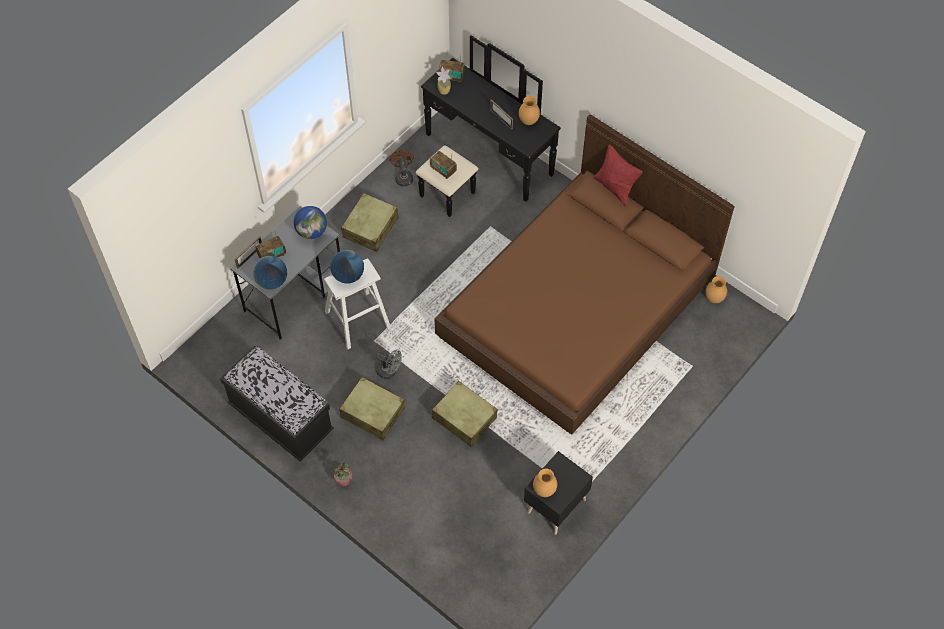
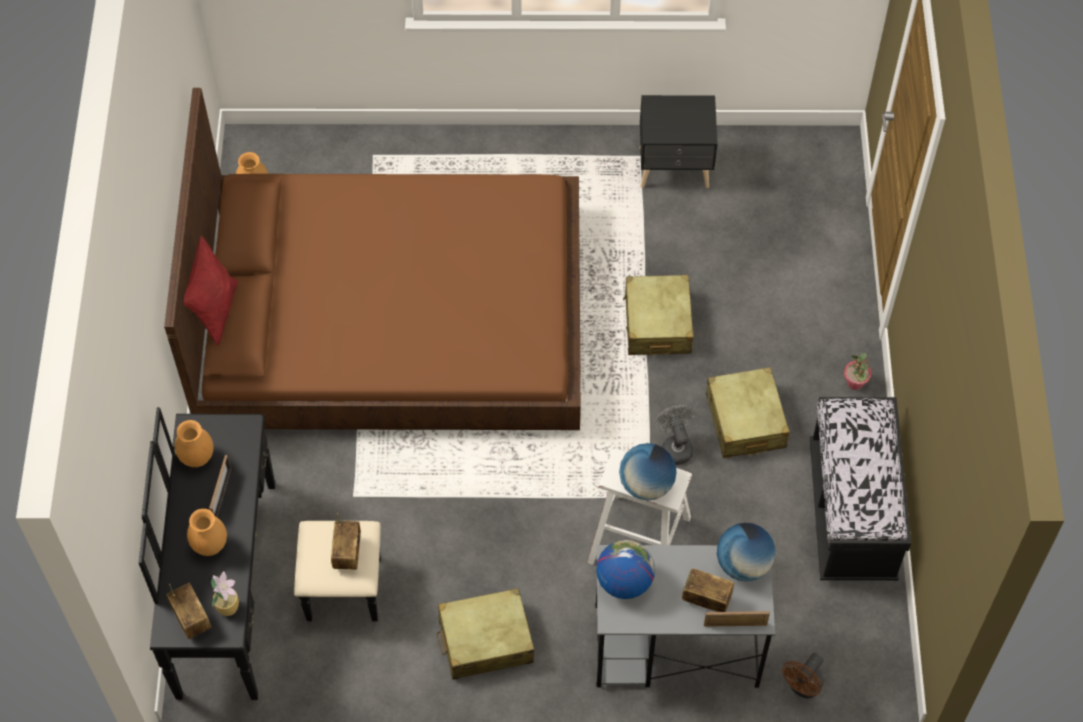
camera: 130 degrees left, 0 degrees up
brown fan [390,150,413,186] -> brown fan moved to [782,653,824,698]
brown vase [533,468,557,497] -> brown vase moved to [187,509,227,556]

